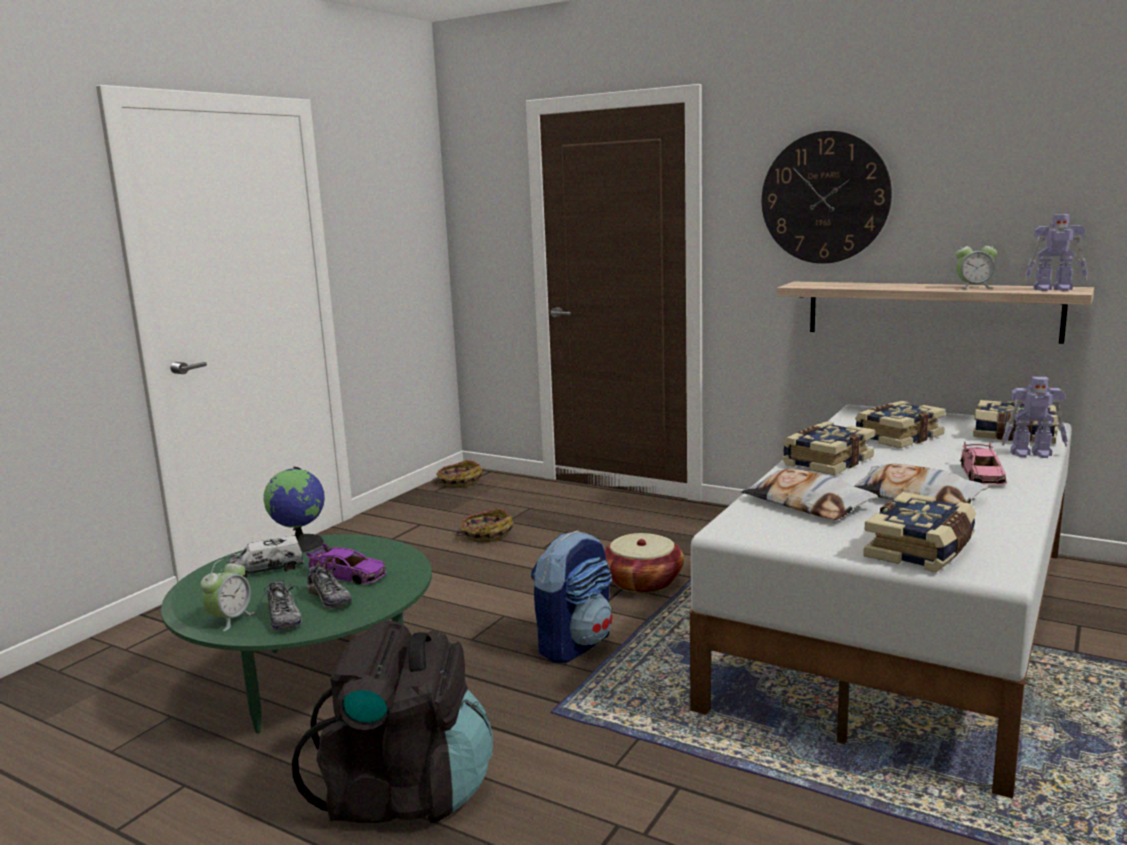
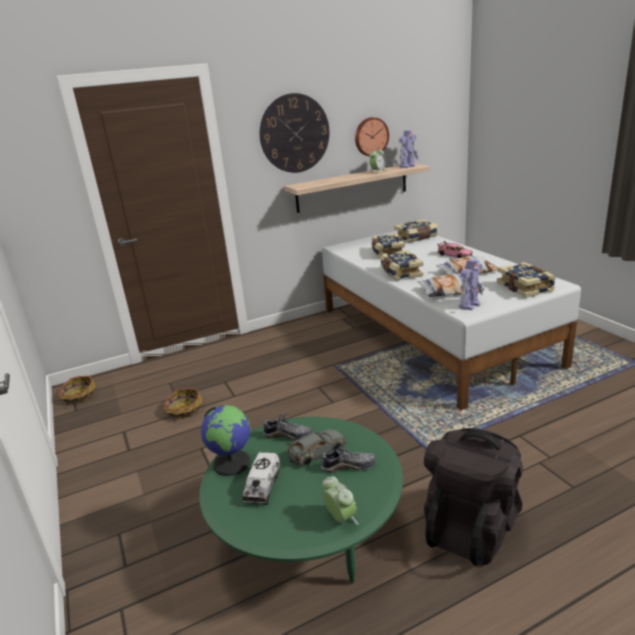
camera: 55 degrees left, 10 degrees up
shoe [260,579,302,630] -> shoe moved to [263,413,312,440]
purple toy car [306,543,387,585] -> grey toy car [286,429,345,466]
backpack [531,530,612,663] -> none
basket [604,533,684,593] -> none
toy robot [1002,377,1068,458] -> toy robot moved to [459,258,483,310]
none -> wall clock [355,117,389,156]

